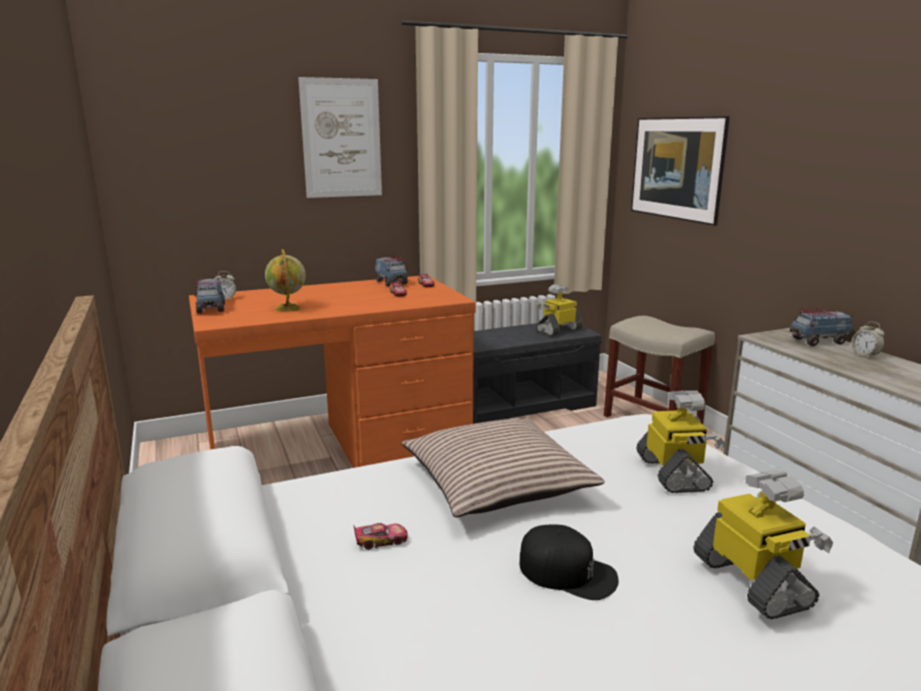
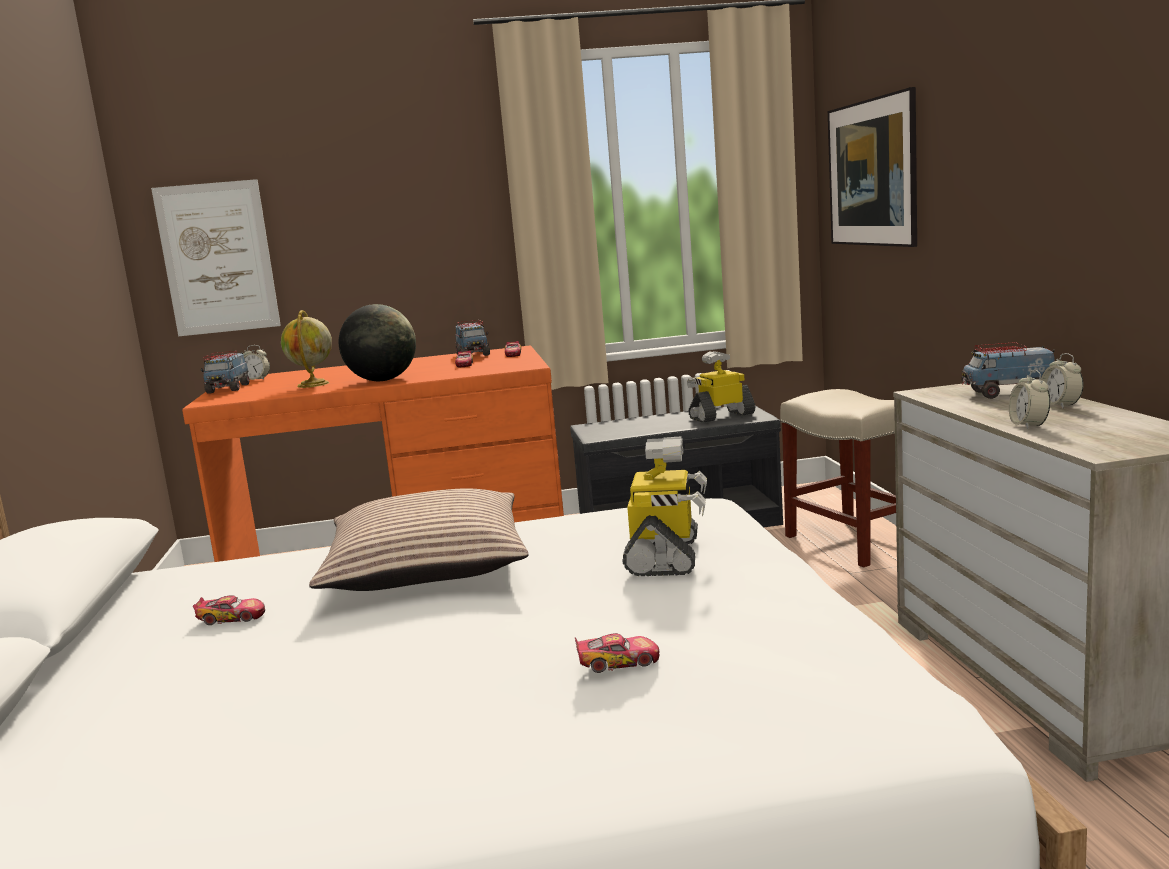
camera: 15 degrees right, 5 degrees down
picture [298,77,382,198] -> picture moved to [151,179,281,336]
black cap [519,525,619,600] -> none
toy robot [693,470,833,619] -> toy car [575,633,660,673]
none -> globe [339,304,416,381]
none -> alarm clock [1009,370,1050,429]

